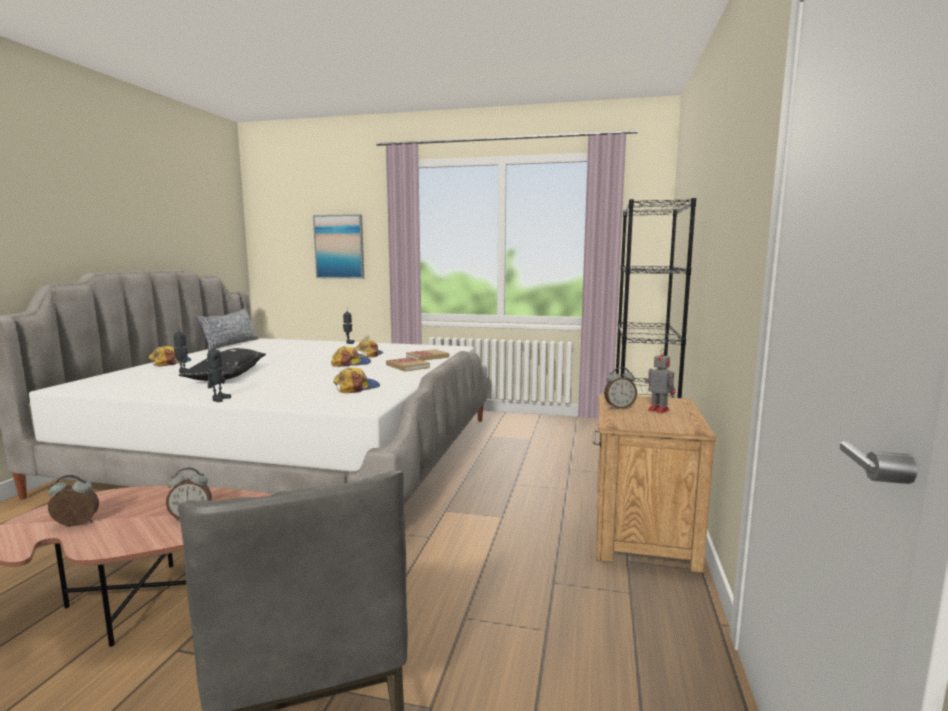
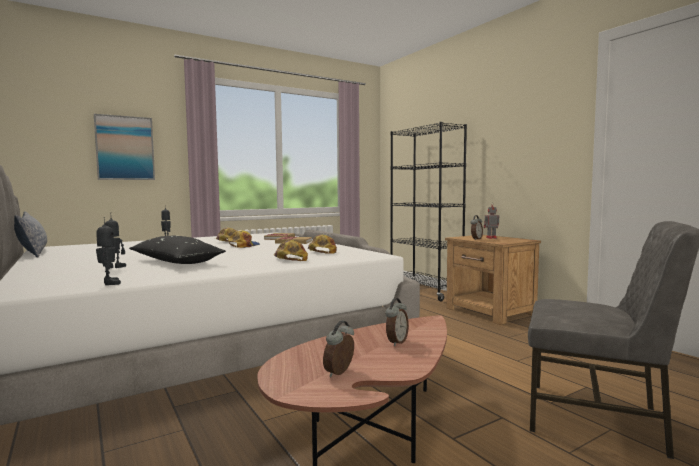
camera: 45 degrees left, 5 degrees down
cap [149,346,191,366] -> cap moved to [274,240,308,261]
toy robot [207,341,231,402] -> toy robot moved to [96,217,121,285]

